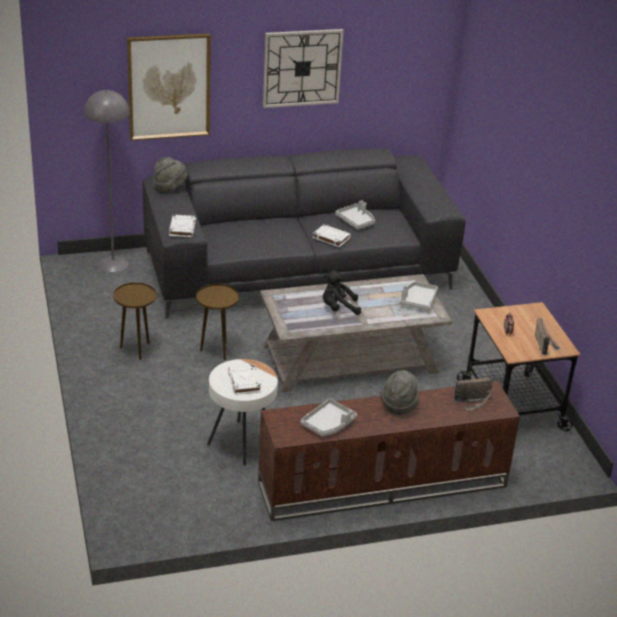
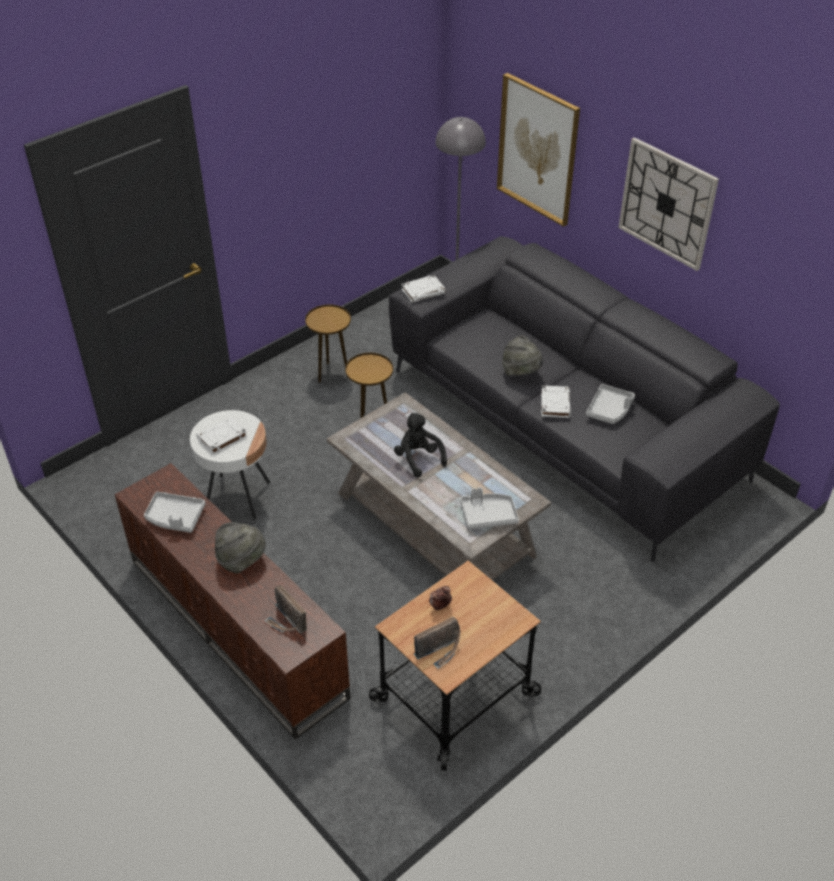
camera: 65 degrees right, 10 degrees up
grey hat [153,157,188,192] -> grey hat moved to [502,335,543,376]

